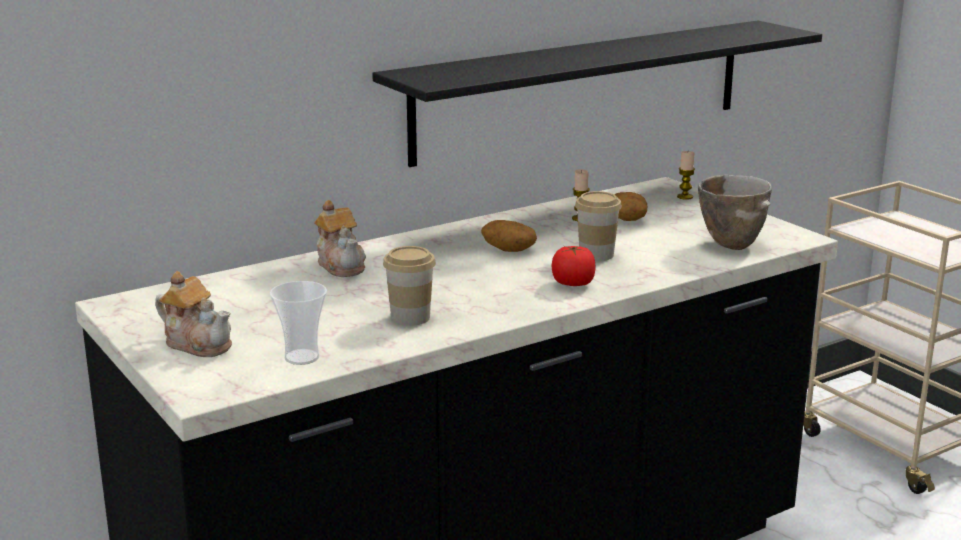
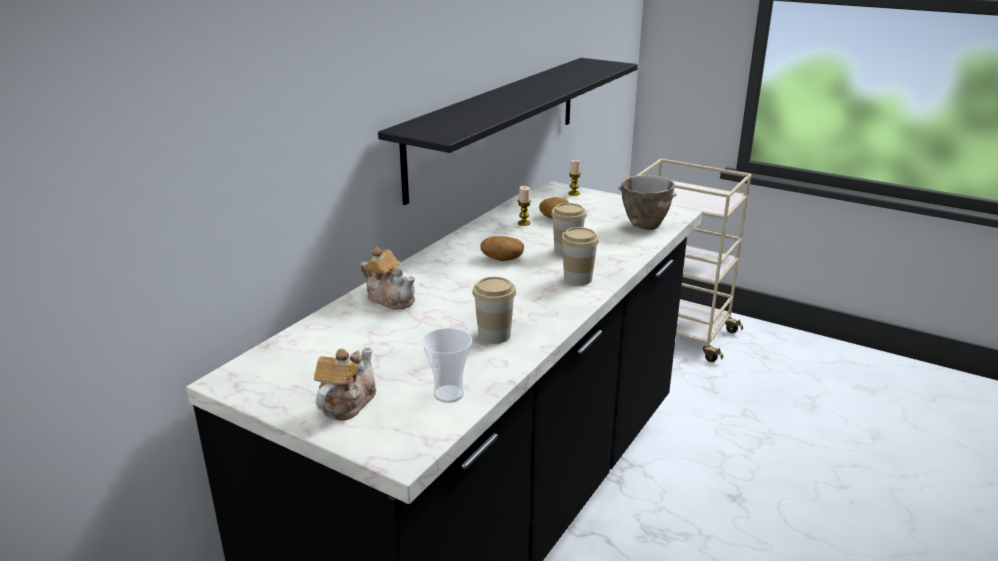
camera: 25 degrees left, 5 degrees up
teapot [155,271,232,357] -> teapot turned 75 degrees counterclockwise [314,347,376,420]
tomato [551,246,596,286] -> cup [561,227,599,286]

